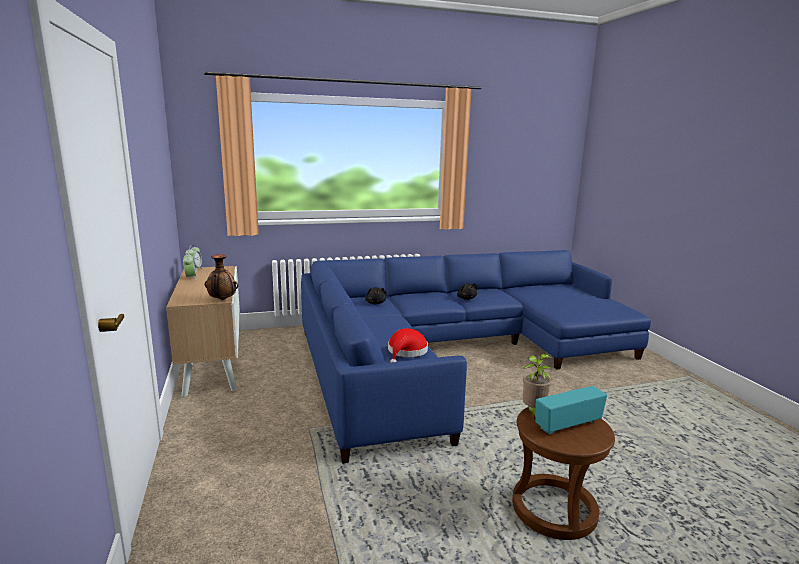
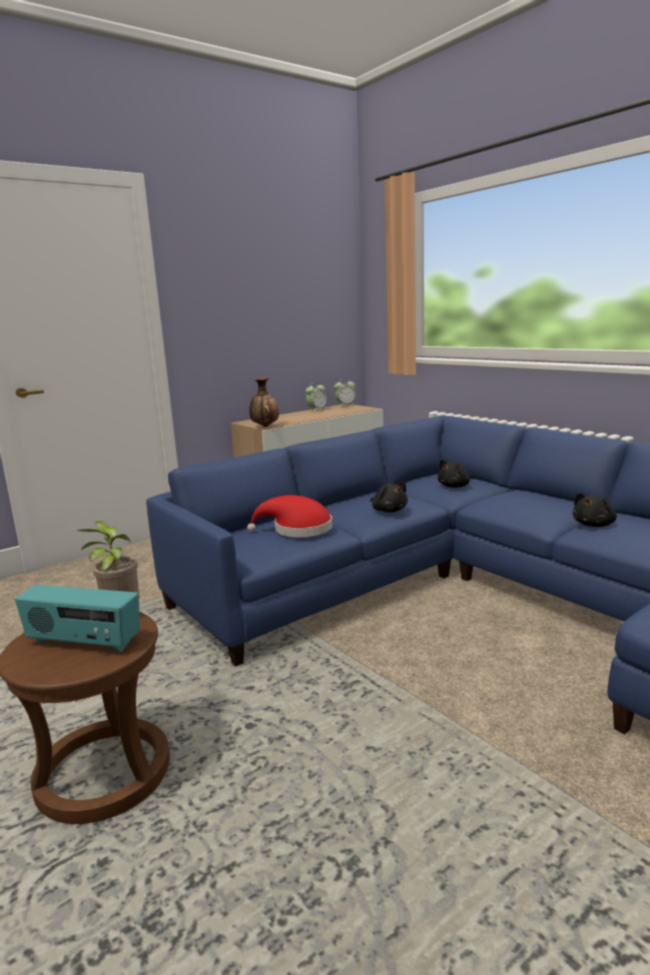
camera: 70 degrees right, 0 degrees up
radio [535,386,607,435] -> radio turned 150 degrees clockwise [15,585,140,652]
none -> black plush toy [370,482,408,513]

